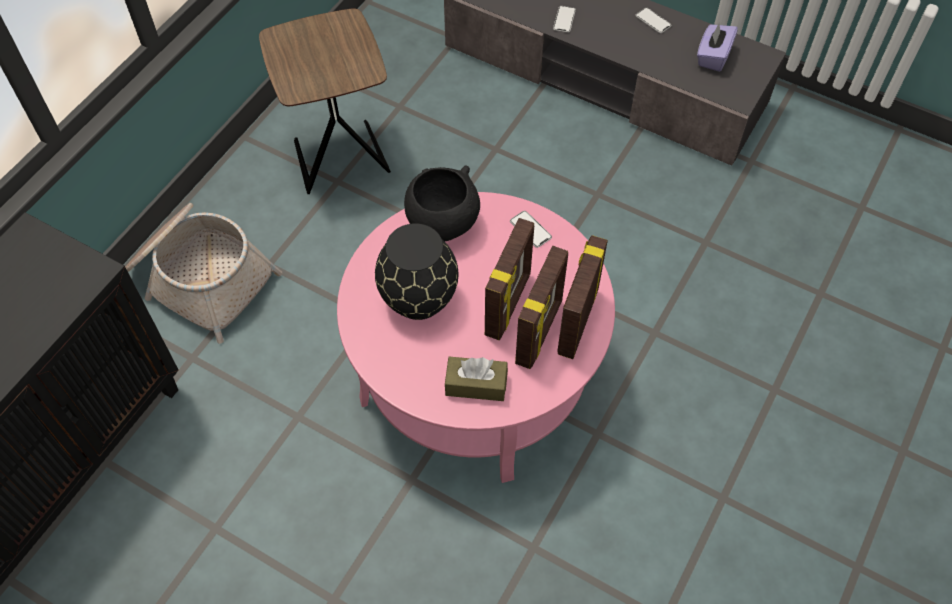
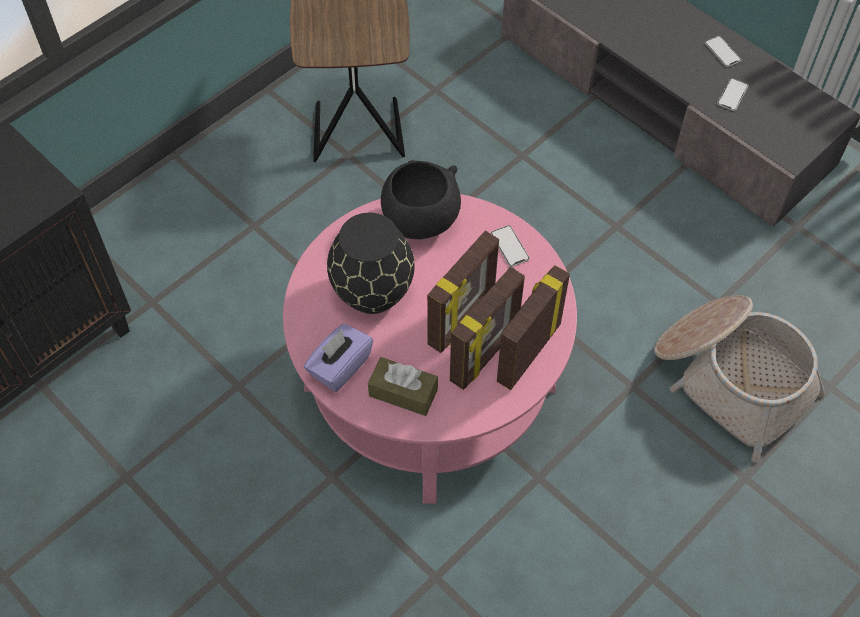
camera: 15 degrees right, 0 degrees up
basket [125,203,282,344] -> basket moved to [654,295,825,462]
phone [553,6,576,33] -> phone moved to [717,78,748,111]
purple tissue box [697,23,738,72] -> purple tissue box moved to [304,324,373,392]

